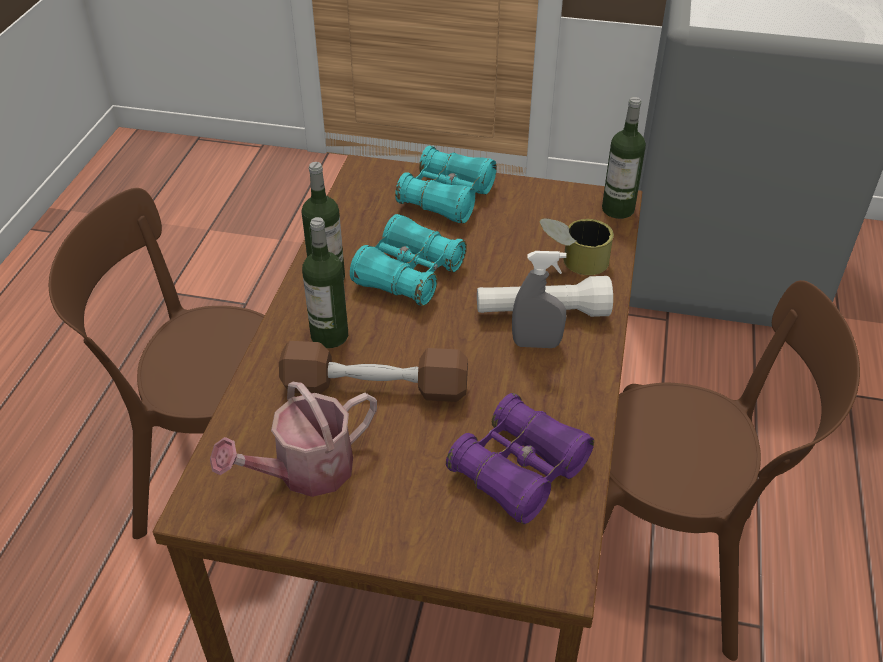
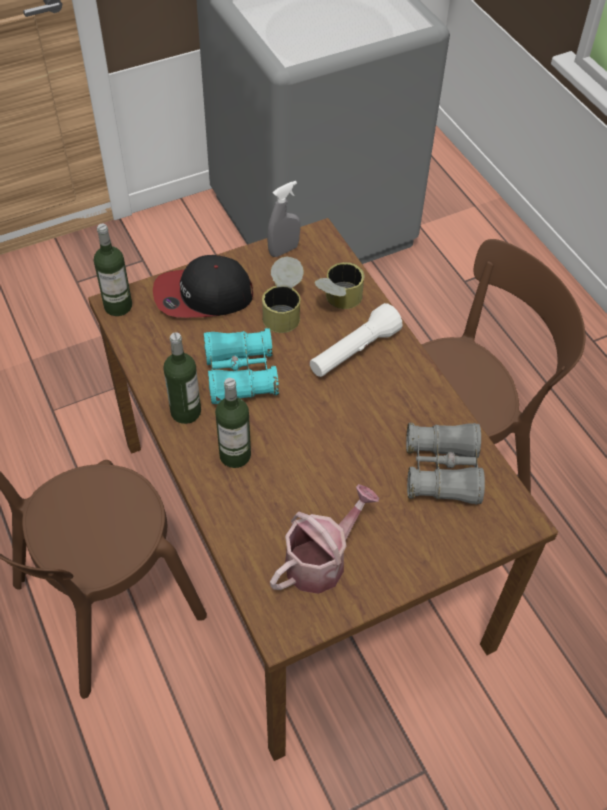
camera: 40 degrees left, 10 degrees up
watering can [210,382,377,497] -> watering can turned 150 degrees counterclockwise [270,484,379,594]
brown dumbbell [279,341,468,402] -> none
turquoise binoculars [395,146,497,224] -> cap [153,255,253,318]
purple binoculars [446,393,594,524] -> grey binoculars [406,423,485,505]
grey spray bottle [512,251,566,348] -> grey spray bottle moved to [267,181,300,257]
bottle [602,97,646,219] -> bottle moved to [94,224,132,316]
none -> can [262,256,304,333]

